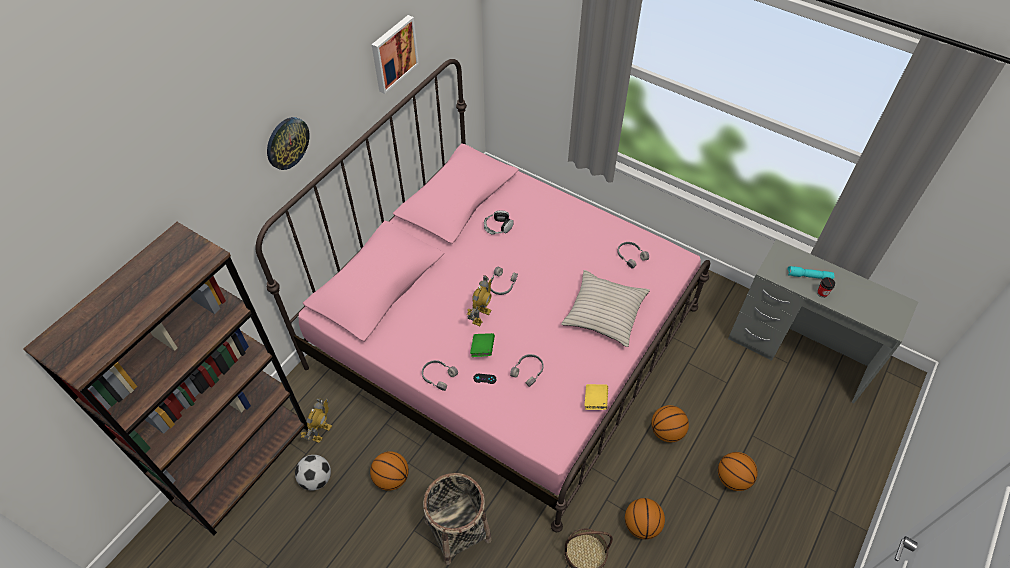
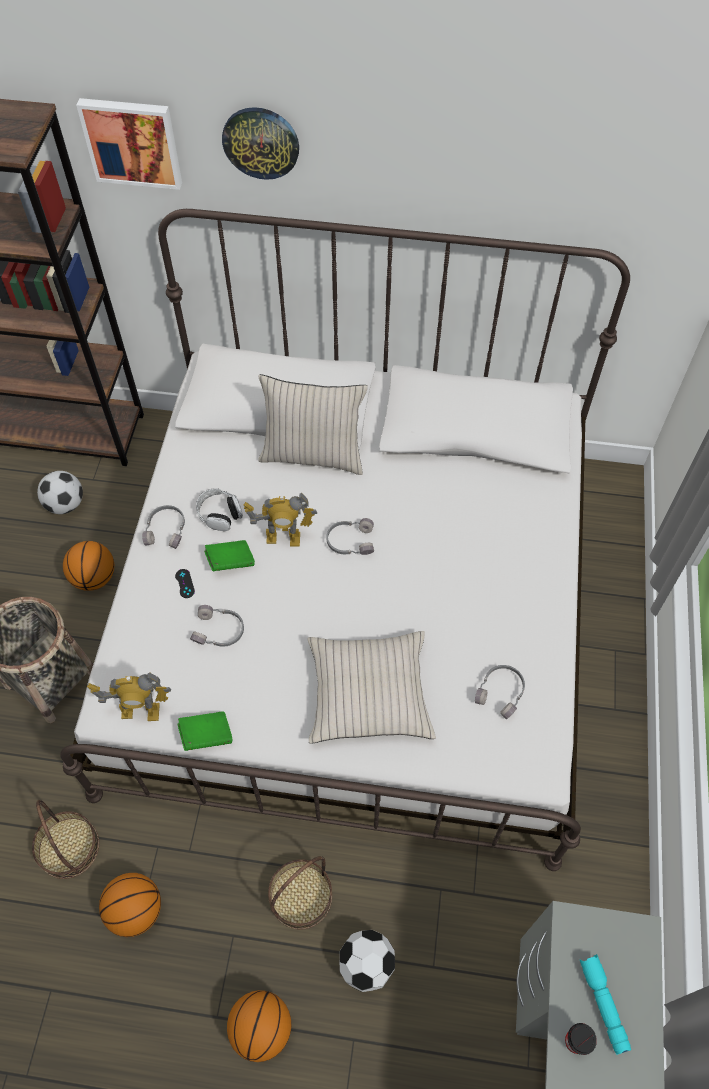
camera: 65 degrees right, 5 degrees up
pink bed [256,59,710,532] -> white bed [60,209,630,871]
toy robot [301,398,332,443] -> toy robot moved to [87,672,171,721]
picture [372,15,419,94] -> picture moved to [76,98,182,190]
headphones [484,211,514,235] -> headphones moved to [196,488,243,531]
yellow book [584,384,608,410] -> green book [177,711,232,751]
basketball [651,405,689,442] -> basket [268,856,332,930]
none -> beige pillow [259,374,368,475]
none -> football [340,930,395,992]

